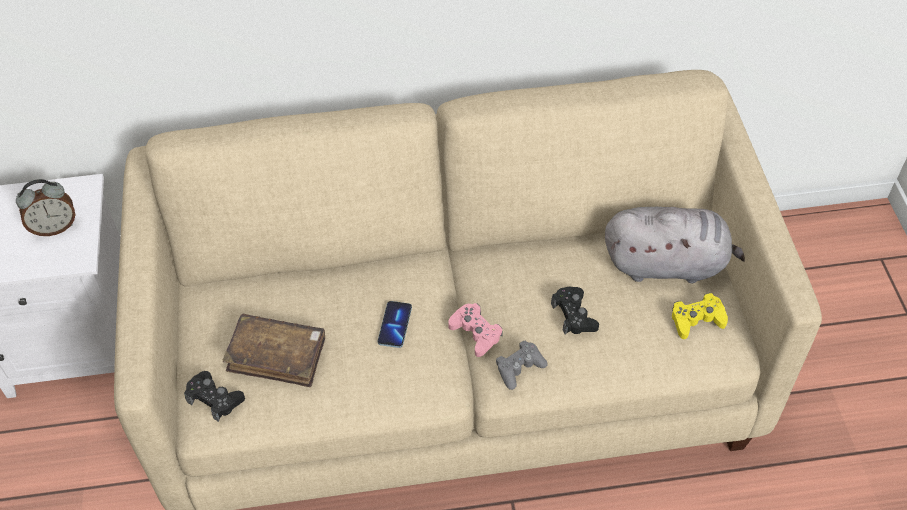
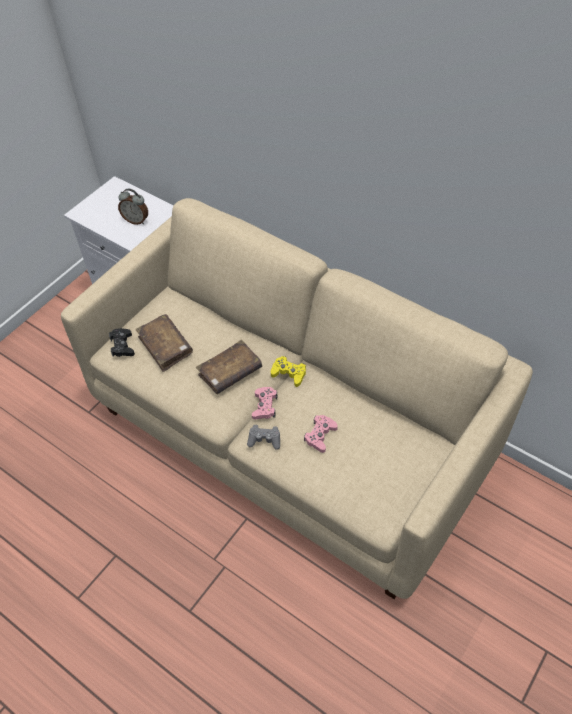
camera: 45 degrees right, 0 degrees up
phone [378,301,412,348] -> brown book [196,340,262,394]
black game controller [551,286,599,334] -> pink game controller [304,415,338,453]
grey plush toy [605,207,745,283] -> none
yellow game controller [672,293,728,339] -> yellow game controller moved to [271,356,306,387]

